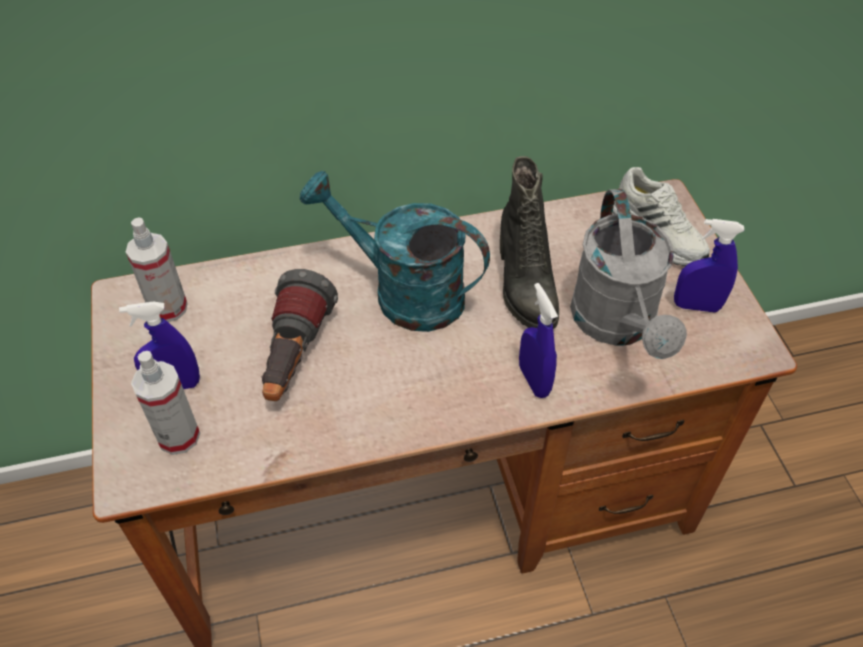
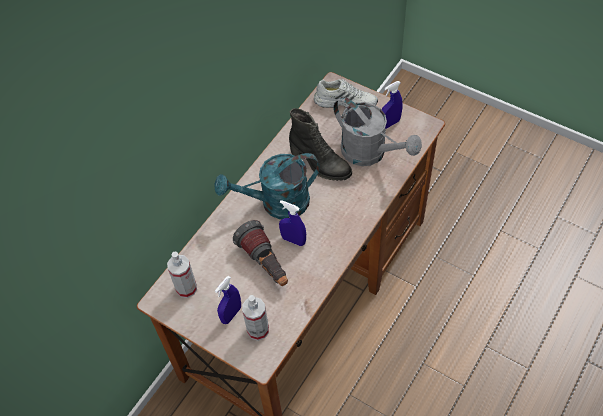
camera: 40 degrees left, 5 degrees up
blue spray bottle [519,283,558,398] -> blue spray bottle moved to [279,200,306,246]

